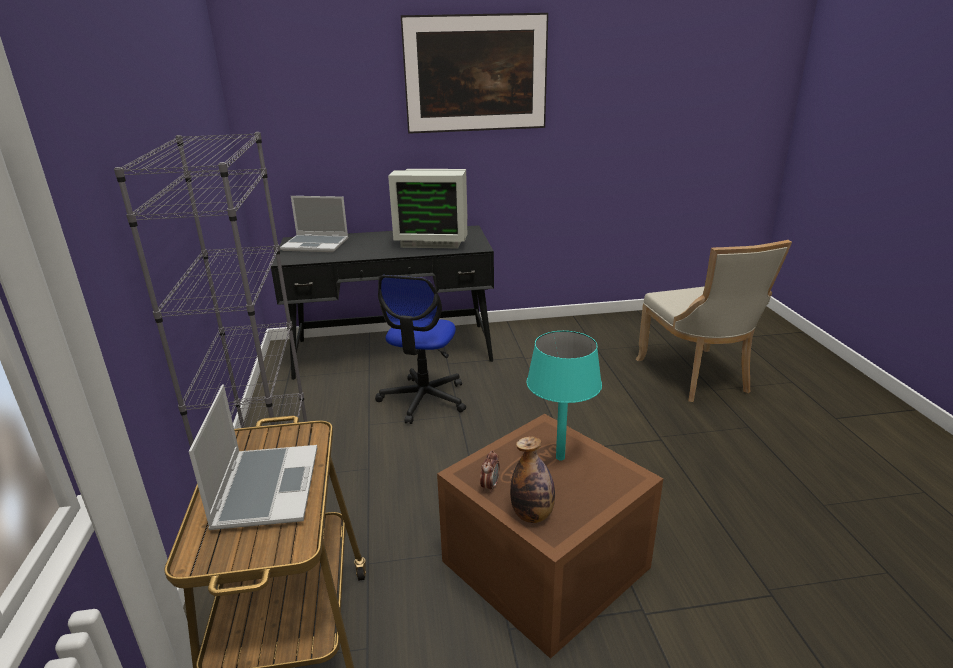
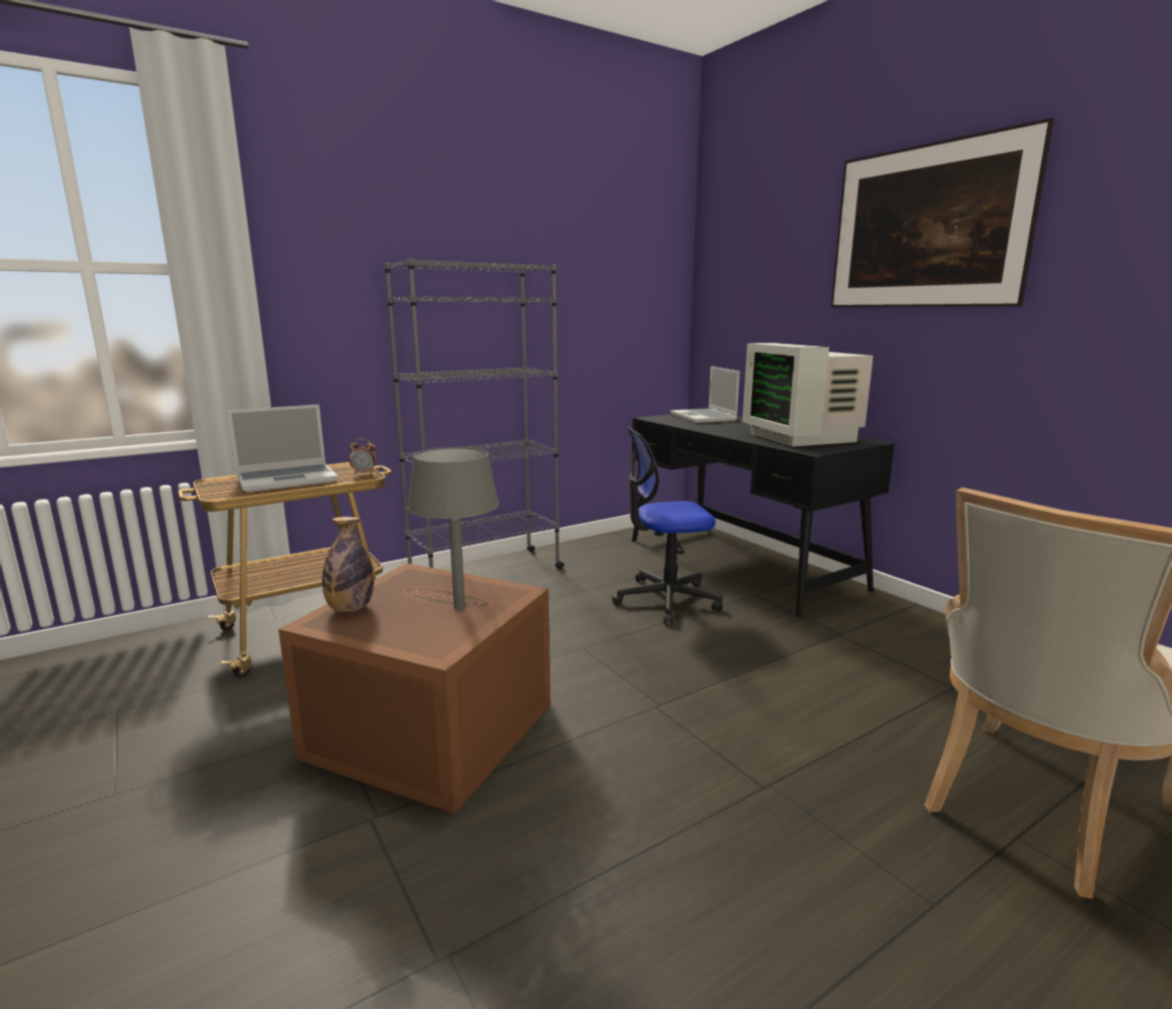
camera: 65 degrees right, 10 degrees down
alarm clock [480,450,500,493] -> alarm clock moved to [349,438,377,474]
turquoise table lamp [526,331,602,460] -> grey table lamp [407,447,499,610]

